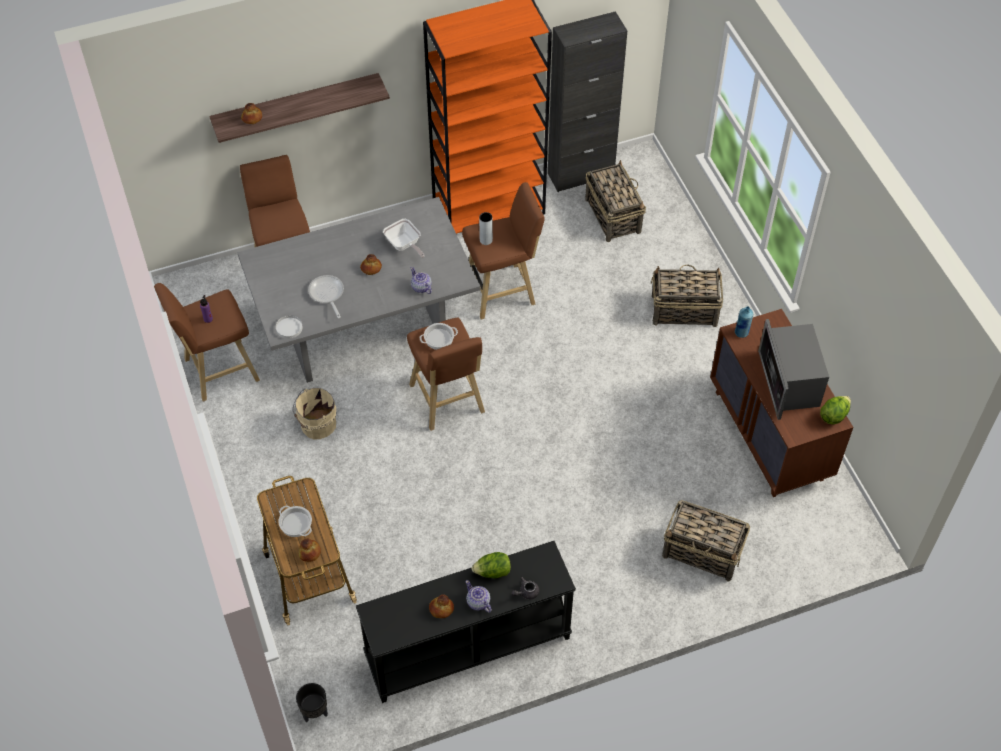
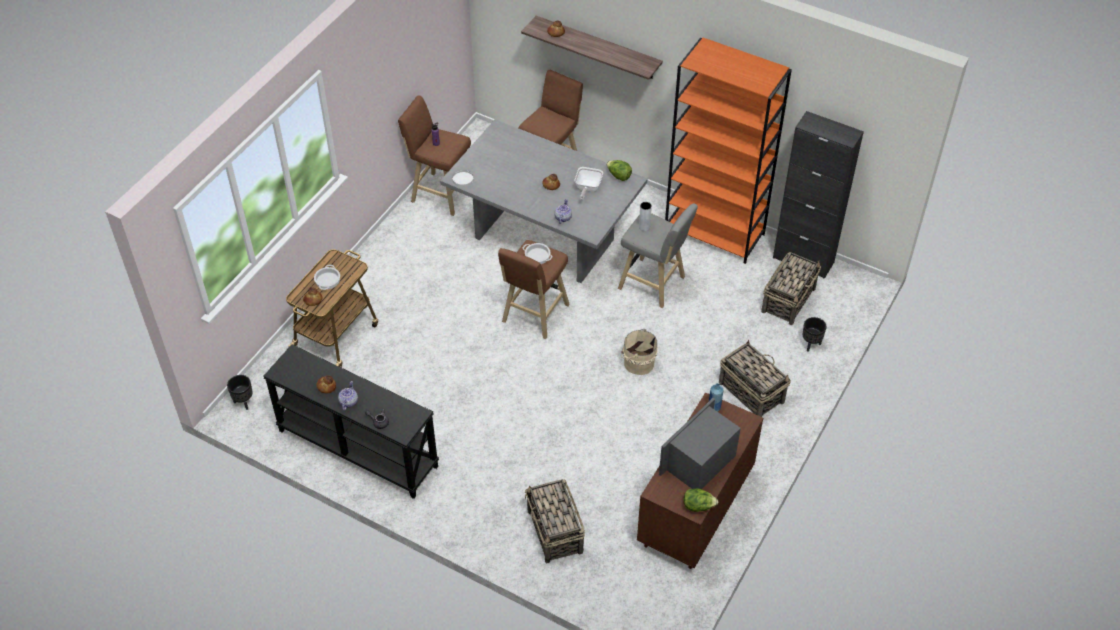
camera: 50 degrees right, 5 degrees down
beige bucket [293,388,336,440] -> beige bucket moved to [621,329,658,375]
frying pan [308,275,344,318] -> none
brown stool [462,182,545,320] -> grey stool [618,203,698,308]
lettuce [471,552,511,578] -> lettuce moved to [606,160,632,181]
none -> black planter [803,317,826,352]

